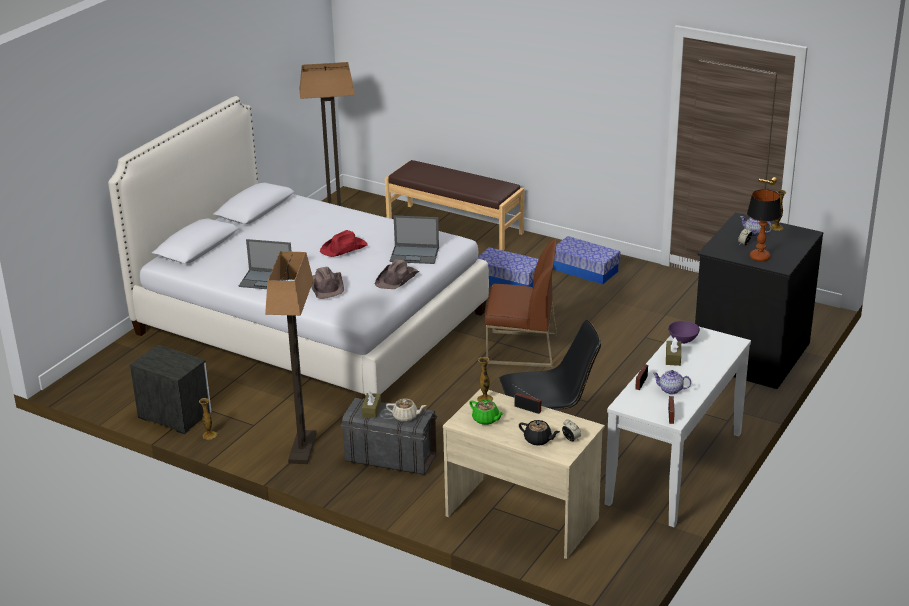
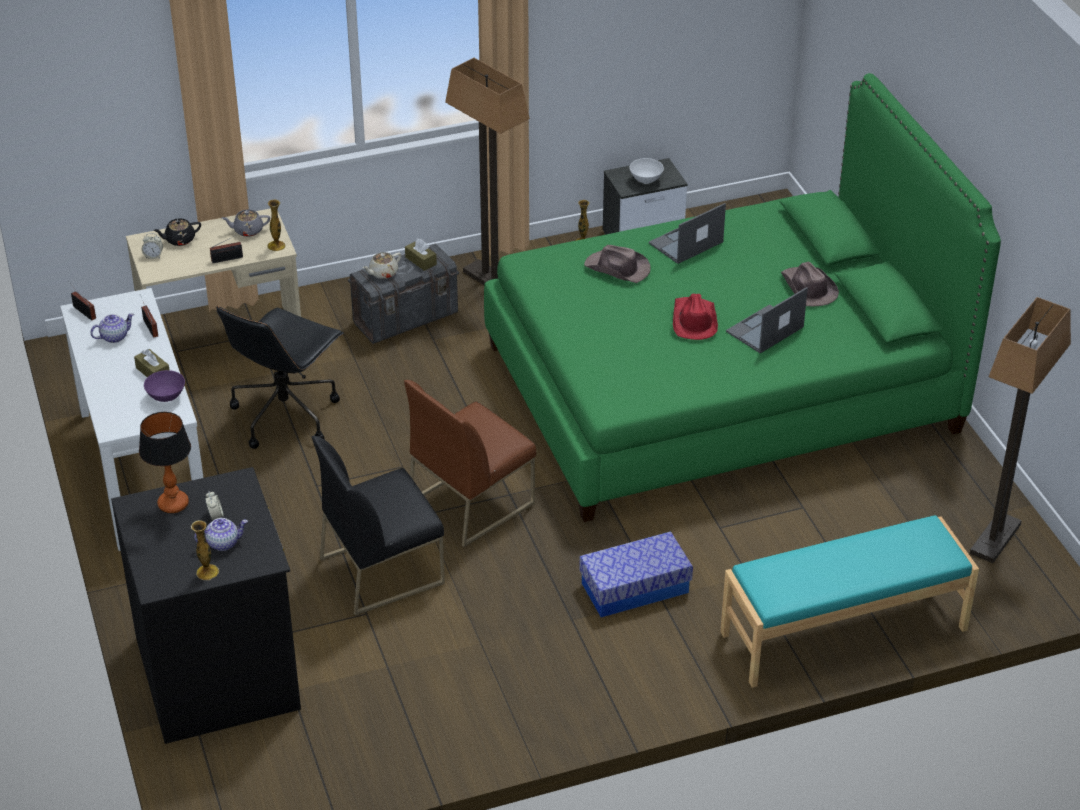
camera: 130 degrees right, 10 degrees up
white bed [108,96,489,395] -> green bed [484,73,1001,522]
brown hat [375,259,419,289] -> brown hat moved to [781,262,839,307]
brown bench [385,160,524,251] -> turquoise bench [720,515,979,688]
laptop [390,215,439,264] -> laptop moved to [726,287,808,353]
green teapot [469,400,504,425] -> grey teapot [222,210,270,237]
storage box [553,236,621,285] -> none
none -> black chair [312,436,445,616]
none -> white bowl [630,158,664,184]

